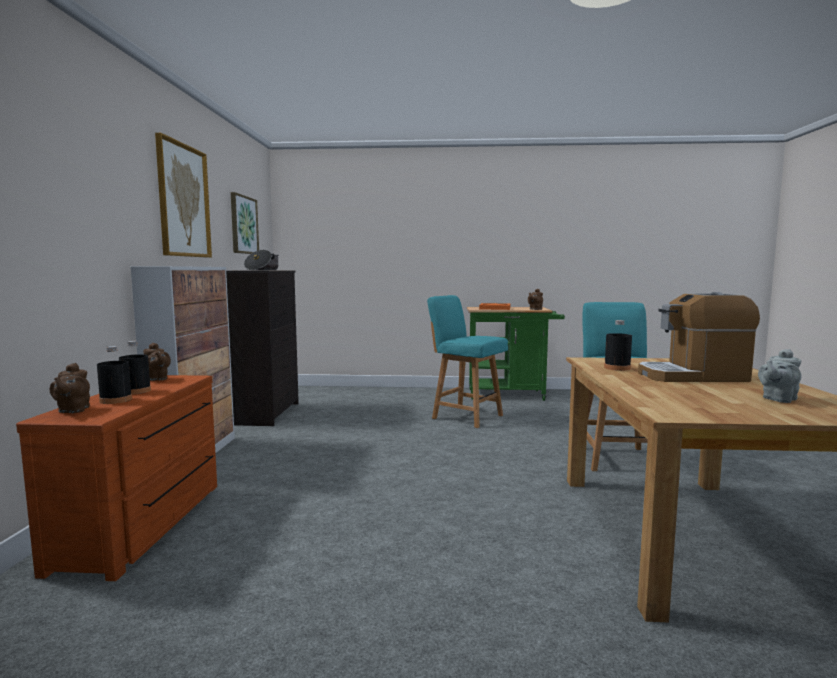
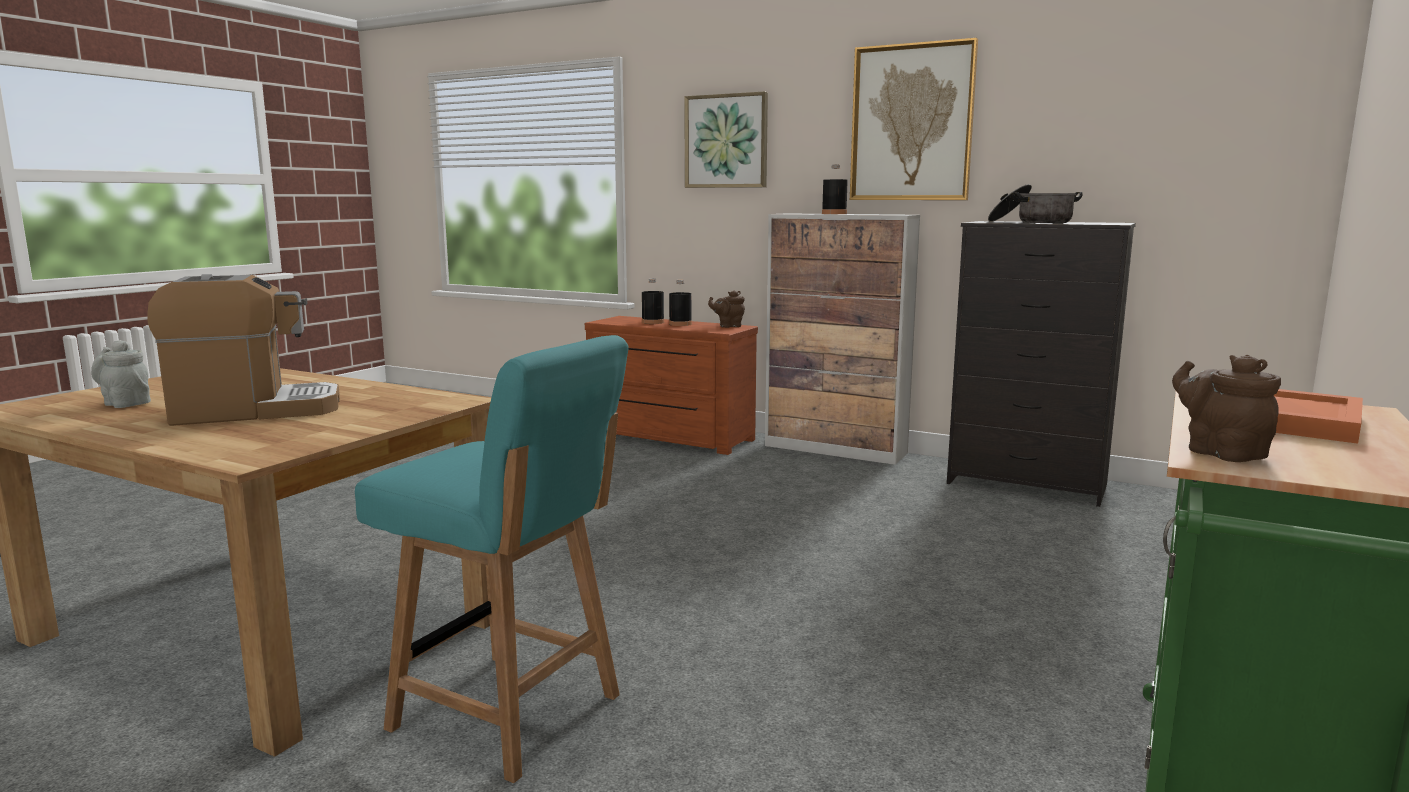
camera: 115 degrees right, 5 degrees up
brown teapot [50,363,90,413] -> none
picture [231,192,259,254] -> picture moved to [684,91,768,188]
turquoise chair [427,295,508,428] -> none
black bottle [604,320,632,371] -> black bottle moved to [822,165,848,214]
coffee machine [638,292,760,382] -> coffee machine turned 45 degrees clockwise [148,274,340,426]
grey teapot [758,349,802,403] -> grey teapot turned 45 degrees counterclockwise [91,340,151,408]

